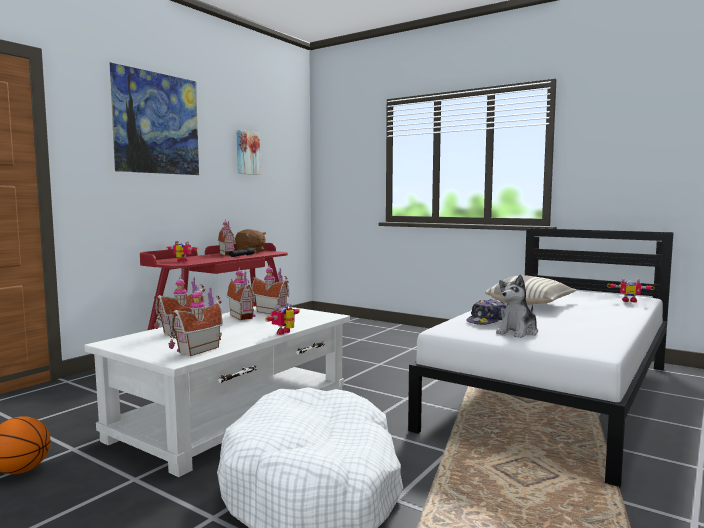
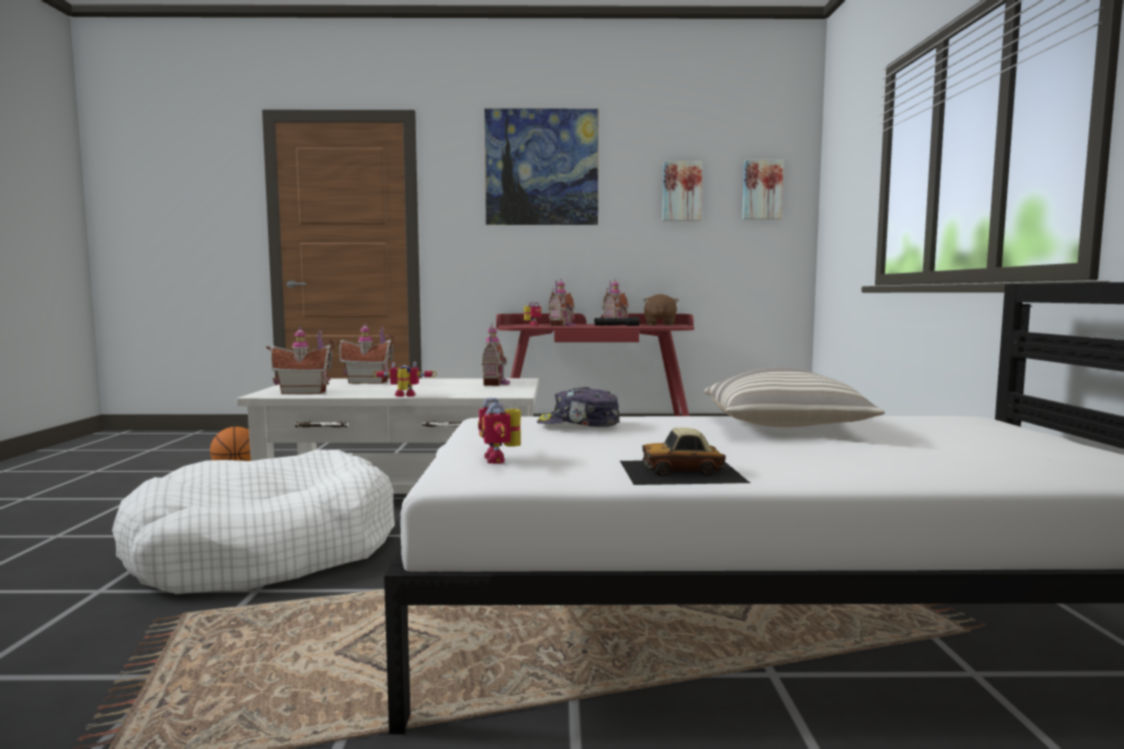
camera: 55 degrees right, 0 degrees up
toy house [227,267,256,320] -> toy house moved to [548,279,575,326]
plush toy [496,274,538,338] -> none
toy robot [607,278,655,302] -> toy robot moved to [478,398,521,464]
none -> toy car [620,427,750,485]
none -> picture [742,160,784,219]

